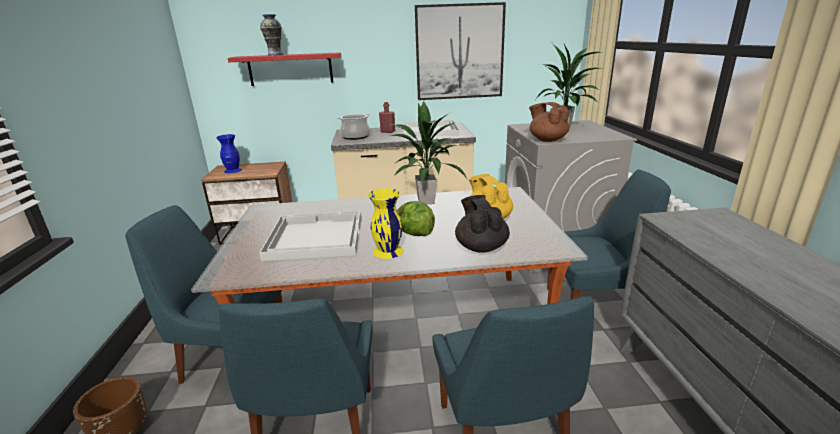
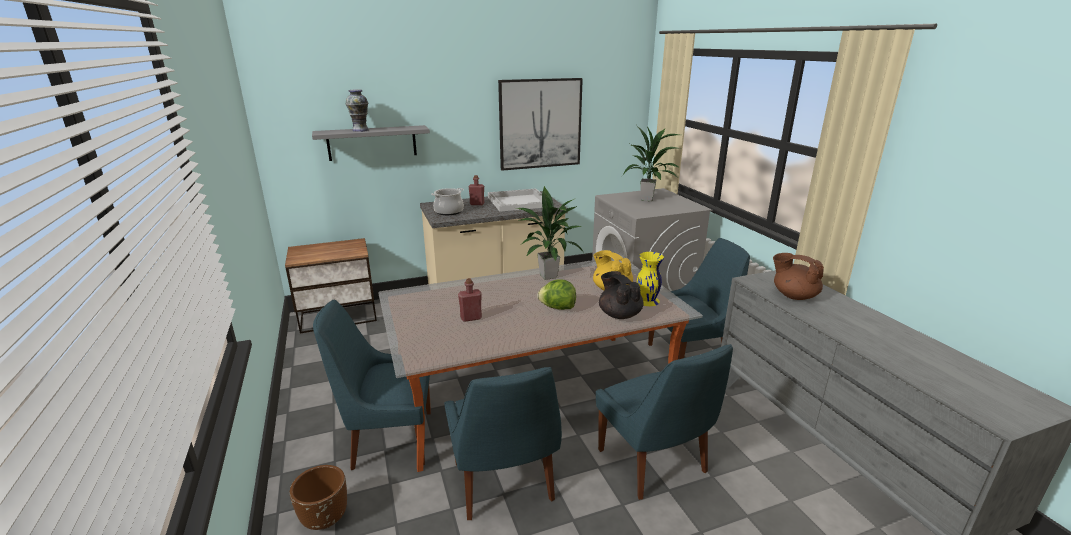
camera: 15 degrees left, 0 degrees up
blue vase [216,134,242,173] -> none
red shelf [228,52,341,86] -> grey shelf [312,125,430,161]
white tray [259,211,361,261] -> red bottle [458,278,482,322]
yellow vase [368,188,403,259] -> yellow vase moved to [637,252,664,306]
brown teapot [529,102,569,142] -> brown teapot moved to [773,253,824,300]

